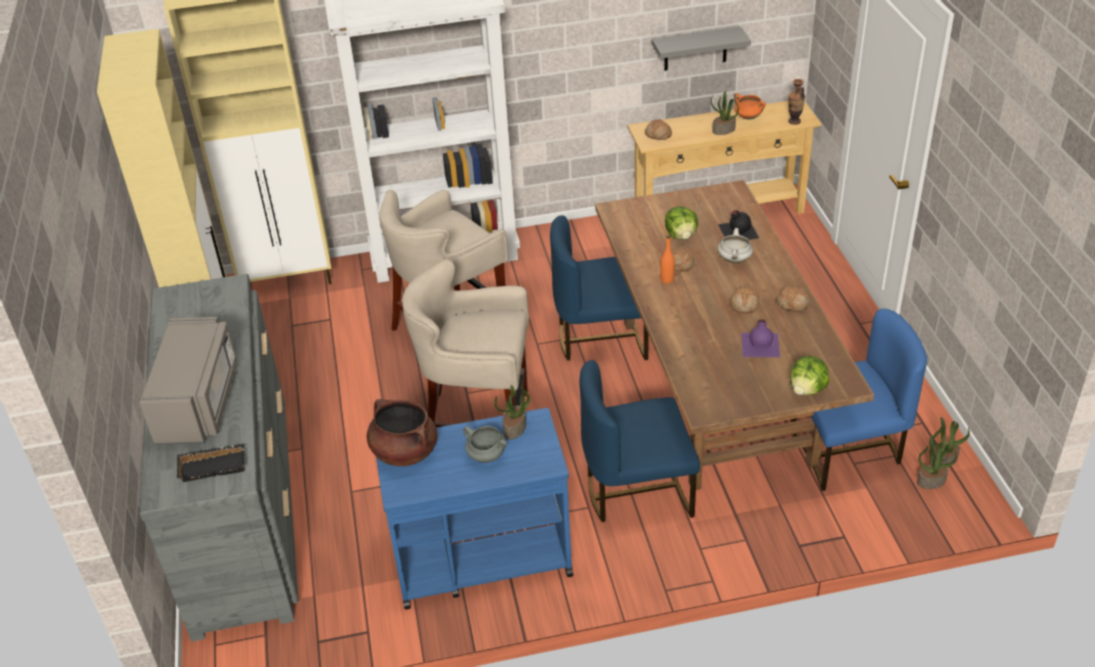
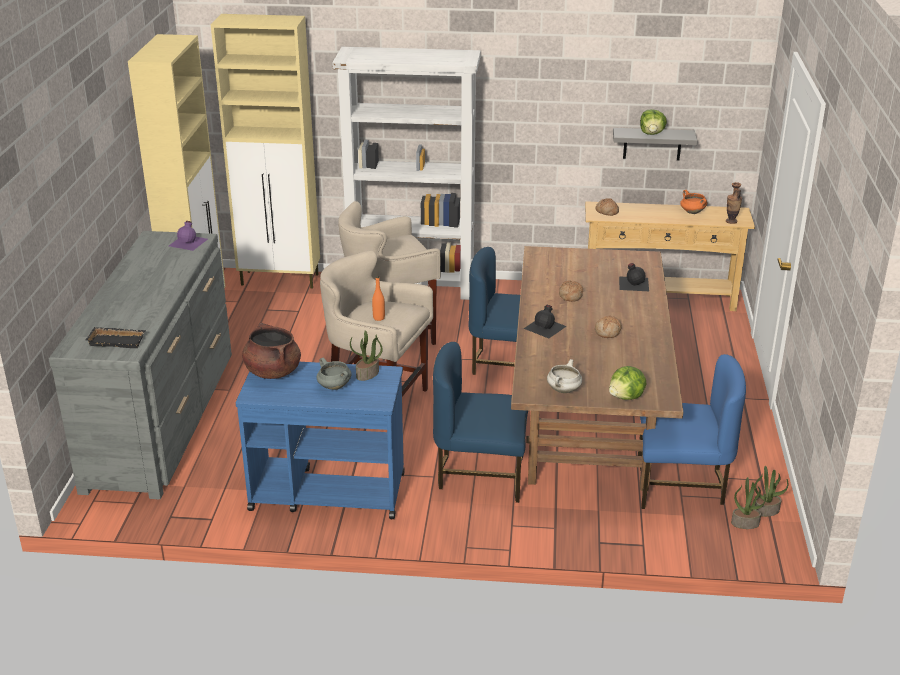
camera: 15 degrees right, 10 degrees down
grey microwave [139,317,237,445] -> none
orange bottle [660,236,675,284] -> orange bottle moved to [372,276,385,321]
lettuce [665,206,698,240] -> lettuce moved to [640,109,667,135]
potted plant [711,91,739,135] -> none
white cooking pot [718,228,753,263] -> white cooking pot moved to [547,359,582,393]
purple bottle [741,319,780,357] -> purple bottle moved to [169,221,208,251]
bread [776,286,810,312] -> none
none -> black bottle [523,305,567,338]

